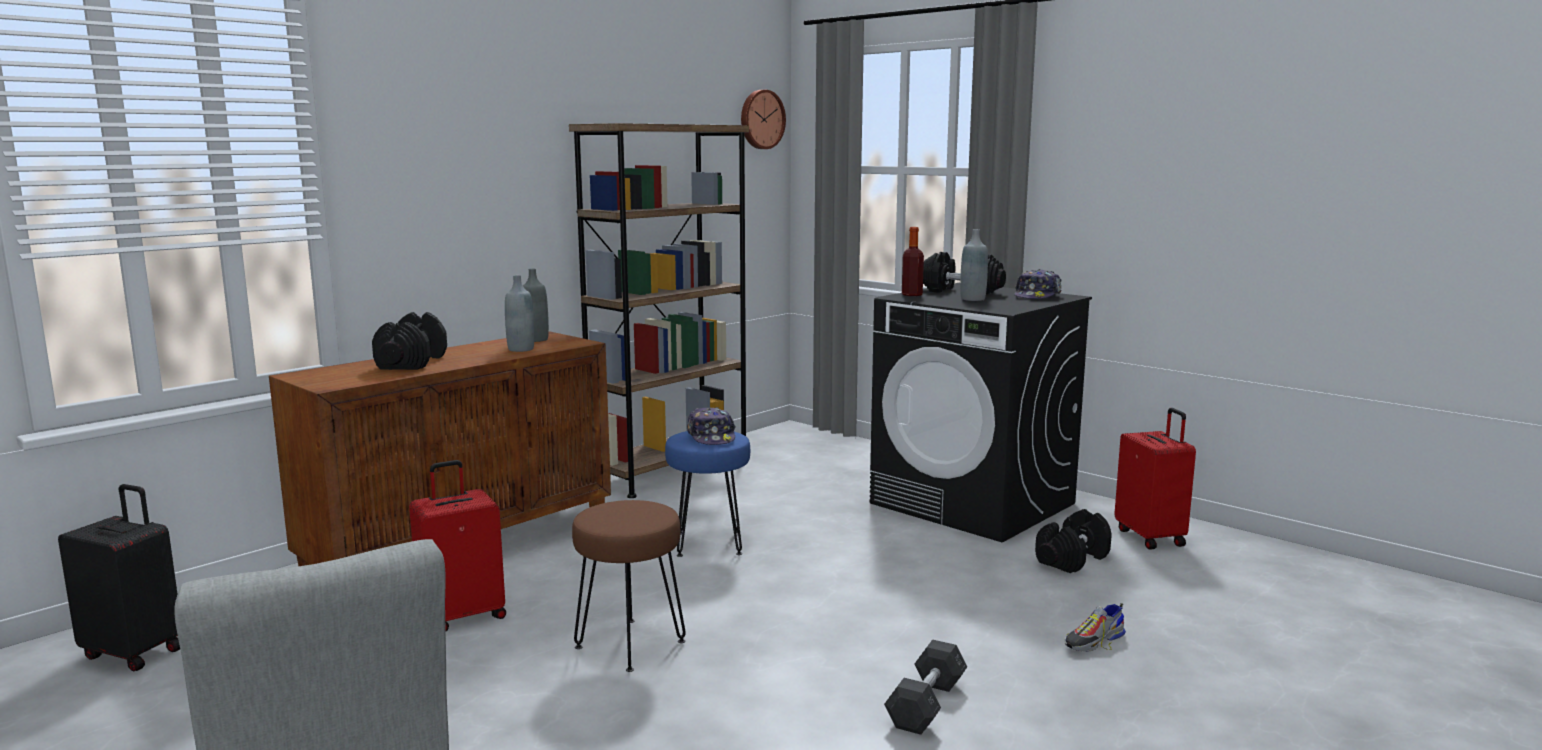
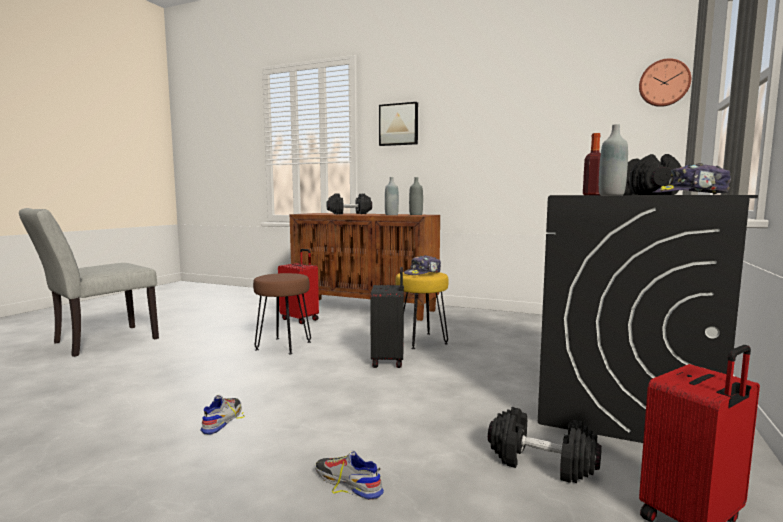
camera: 70 degrees right, 5 degrees down
black suitcase [58,484,180,671] -> black suitcase moved to [370,267,404,368]
brown bookcase [569,123,749,498] -> none
blue stool [665,431,750,557] -> yellow stool [396,272,448,349]
grey dumbbell [884,639,967,735] -> shoe [201,395,245,435]
none -> picture [379,102,418,146]

